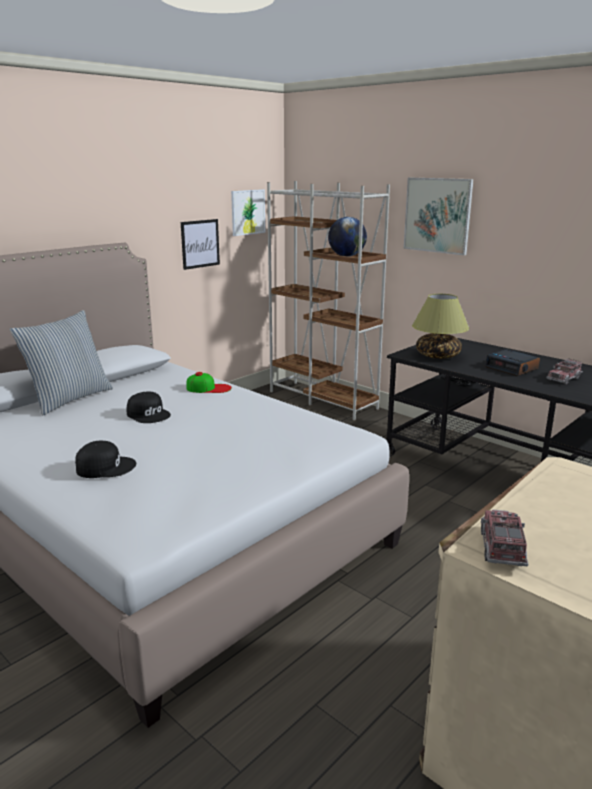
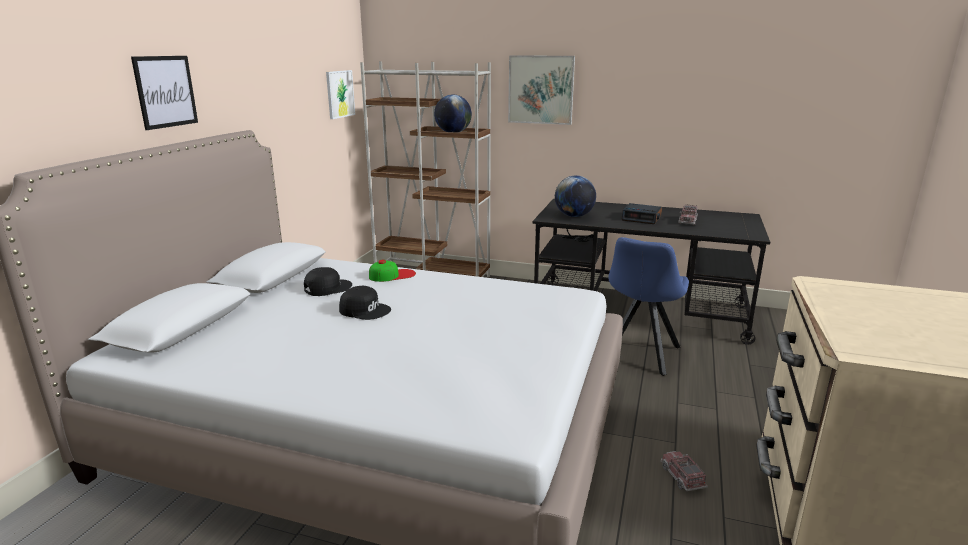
camera: 25 degrees left, 0 degrees up
pillow [9,310,113,415] -> none
black cap [75,441,136,478] -> black cap moved to [304,267,352,296]
picture [181,219,220,270] -> picture moved to [131,56,198,130]
table lamp [412,294,469,359] -> globe [555,175,596,217]
toy truck [481,509,528,566] -> toy truck moved to [661,451,708,491]
none -> blue chair [608,237,689,376]

